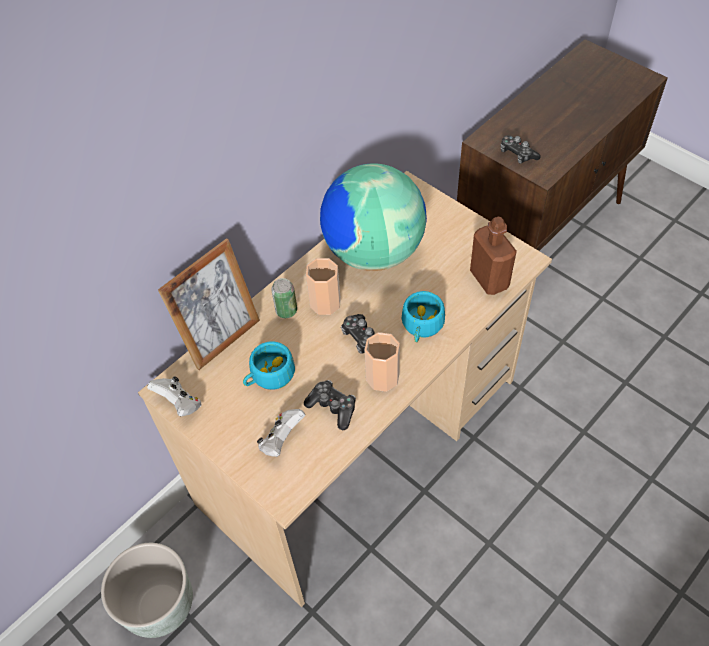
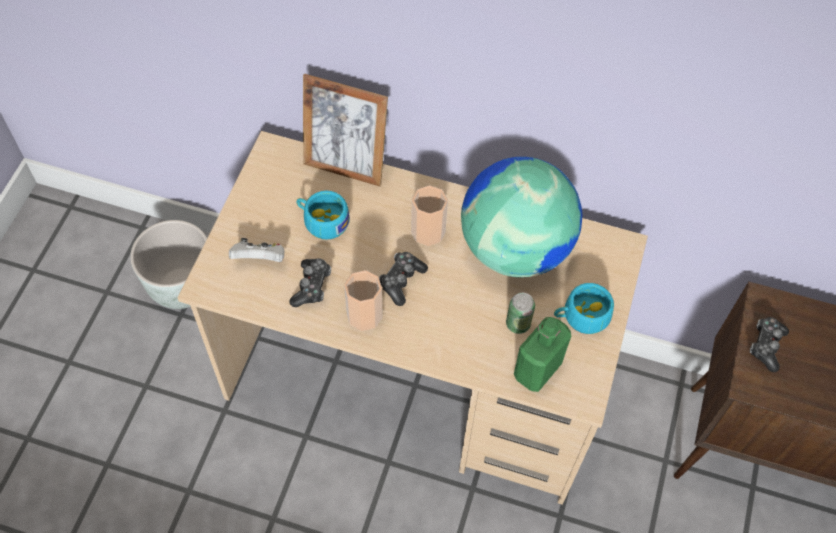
camera: 60 degrees right, 5 degrees up
white game controller [147,376,201,417] -> none
can [271,278,297,318] -> can moved to [506,293,535,334]
turquoise cup [402,291,445,342] -> turquoise cup moved to [554,283,614,334]
brown bottle [470,216,517,295] -> green bottle [514,317,571,392]

